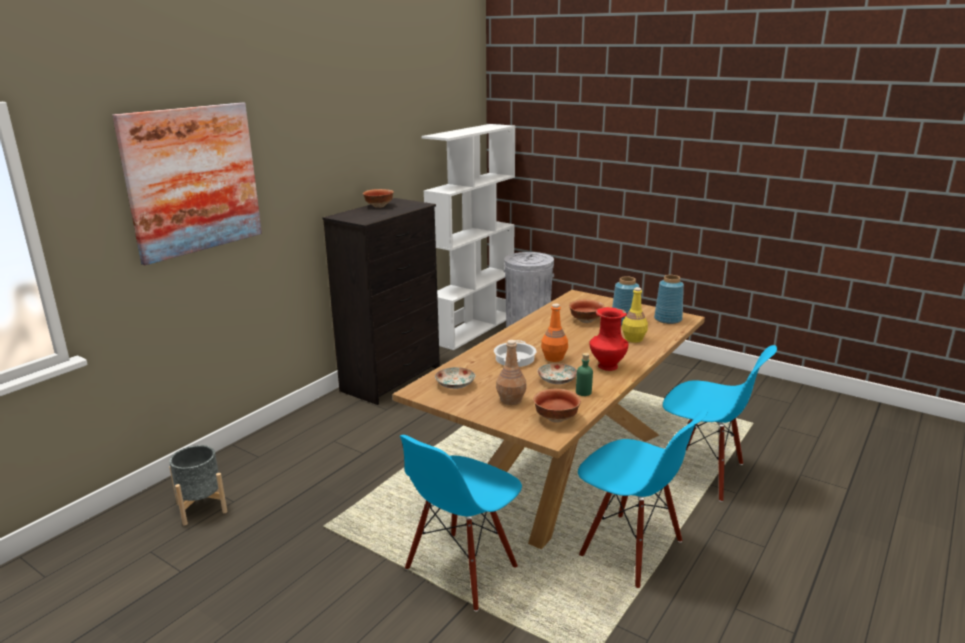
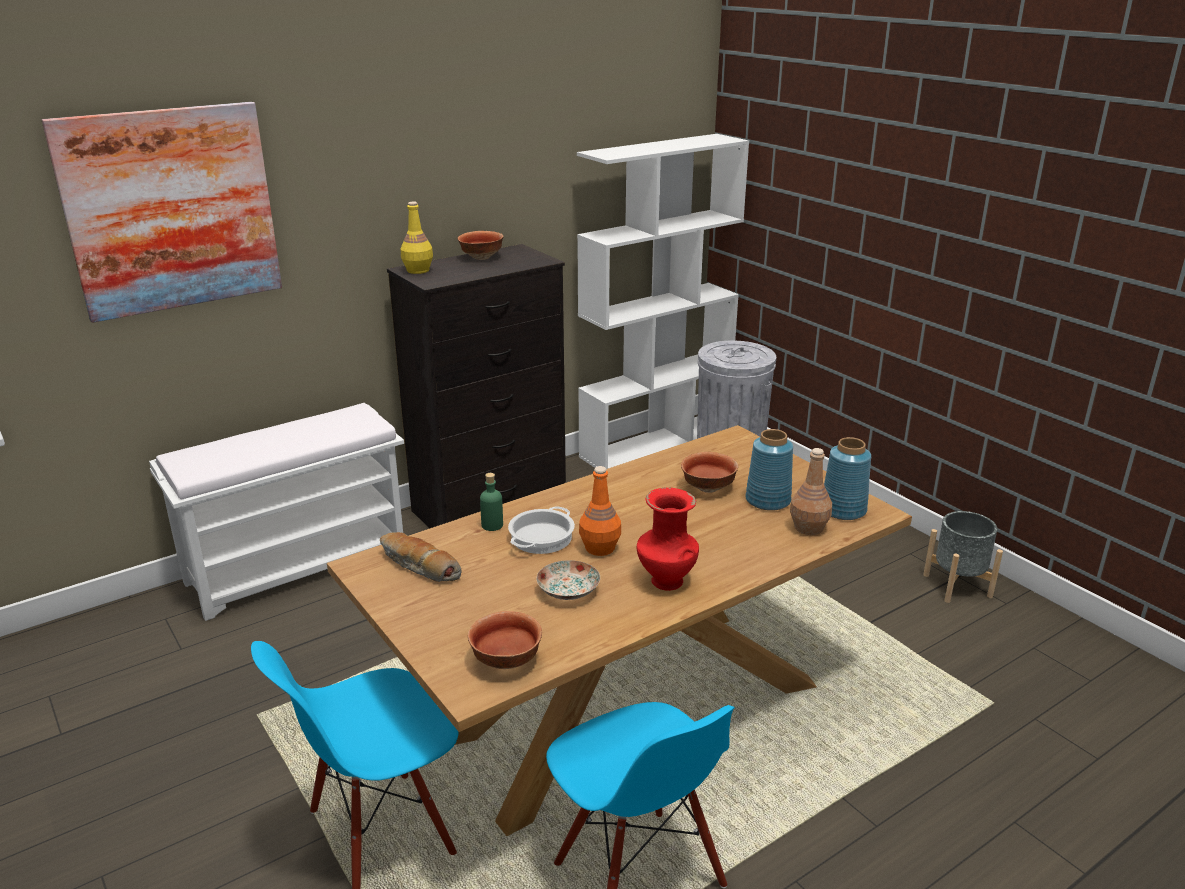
camera: 20 degrees right, 5 degrees up
grey planter [169,445,227,526] -> grey planter moved to [923,511,1003,603]
plate [435,367,475,389] -> bread [380,532,462,582]
brown bottle [496,340,526,405] -> brown bottle moved to [790,448,832,535]
green bottle [576,353,593,396] -> green bottle moved to [480,473,503,531]
yellow bottle [622,287,648,343] -> yellow bottle moved to [401,202,433,274]
blue chair [663,345,777,502] -> none
none -> white bench [149,403,404,621]

